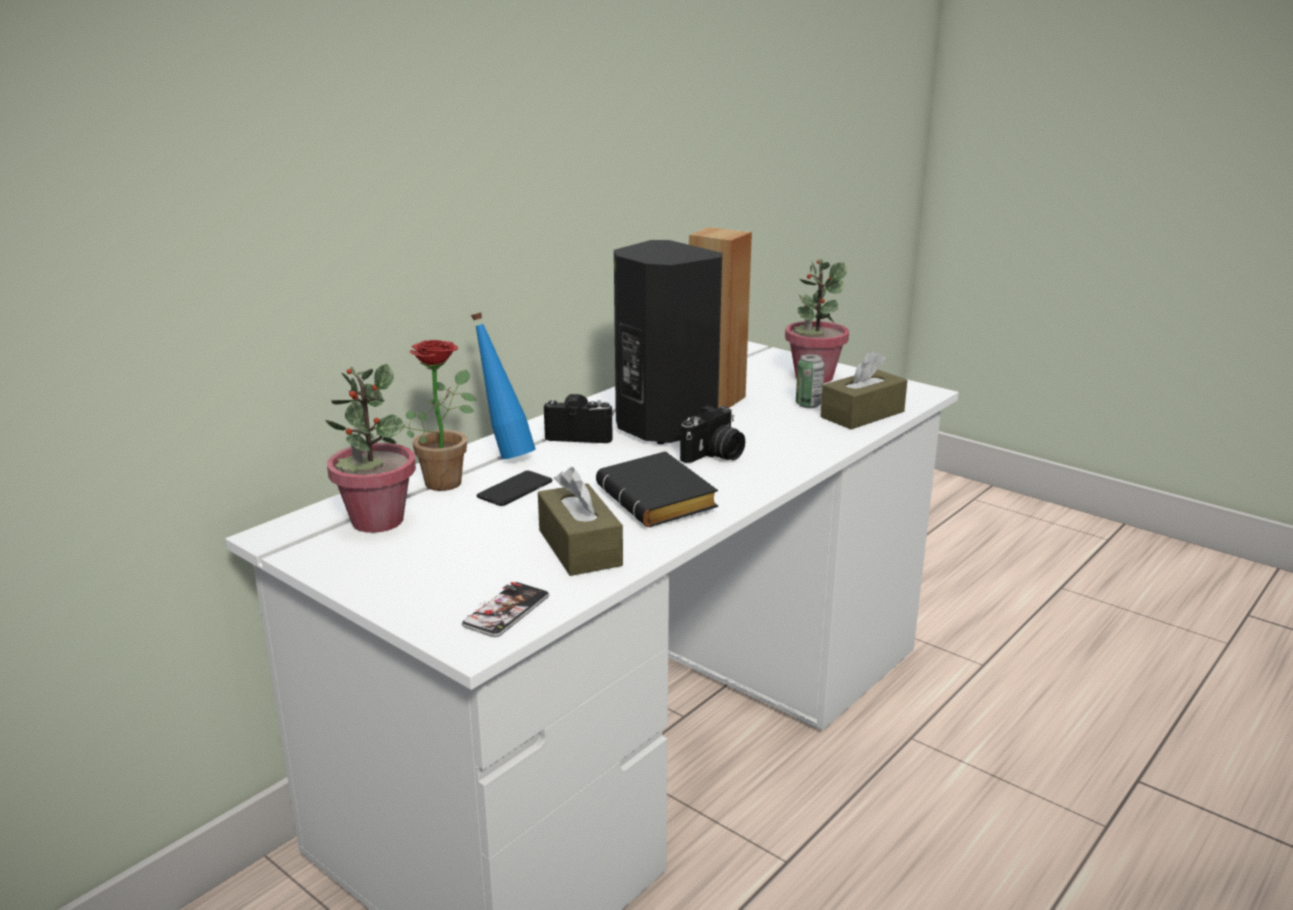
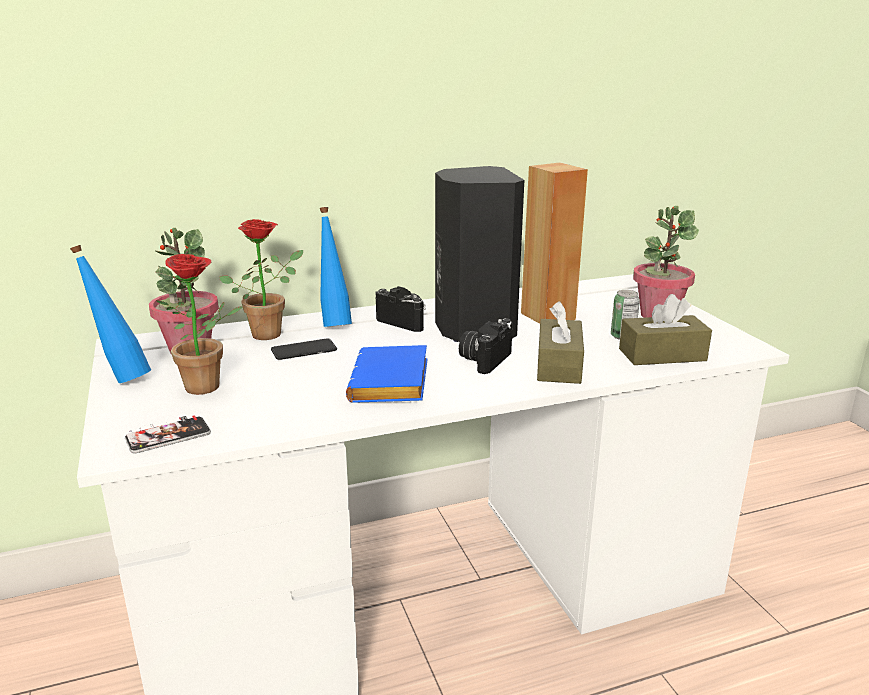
camera: 30 degrees right, 0 degrees up
brown tissue box [538,467,623,576] -> brown tissue box moved to [537,301,584,384]
black book [596,451,718,527] -> blue book [346,345,428,403]
camera [680,405,745,463] -> camera turned 135 degrees clockwise [459,318,513,374]
none -> blue bottle [70,245,151,383]
none -> potted plant [156,254,243,395]

